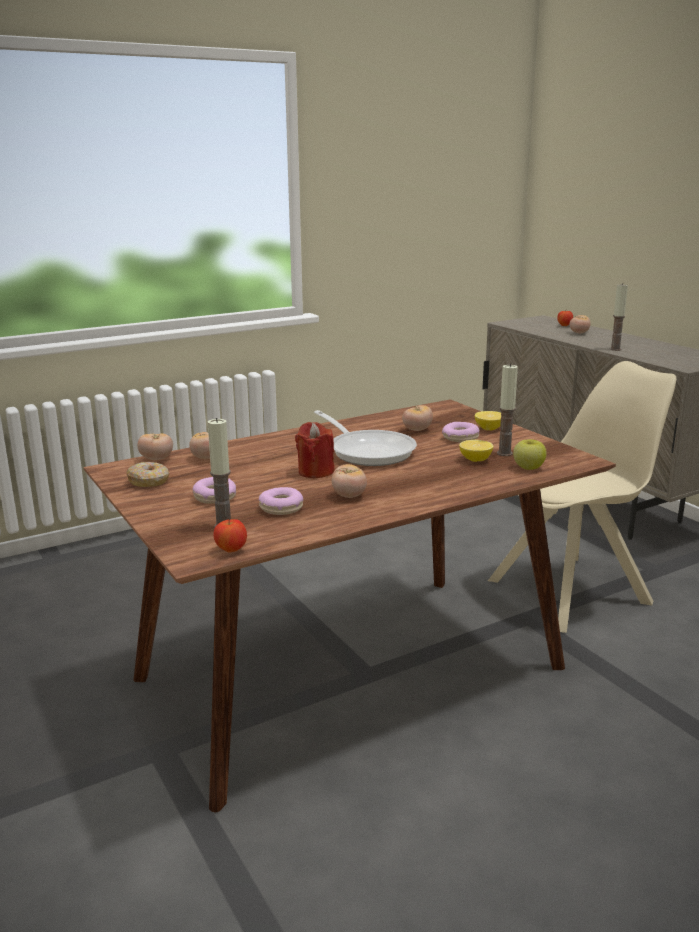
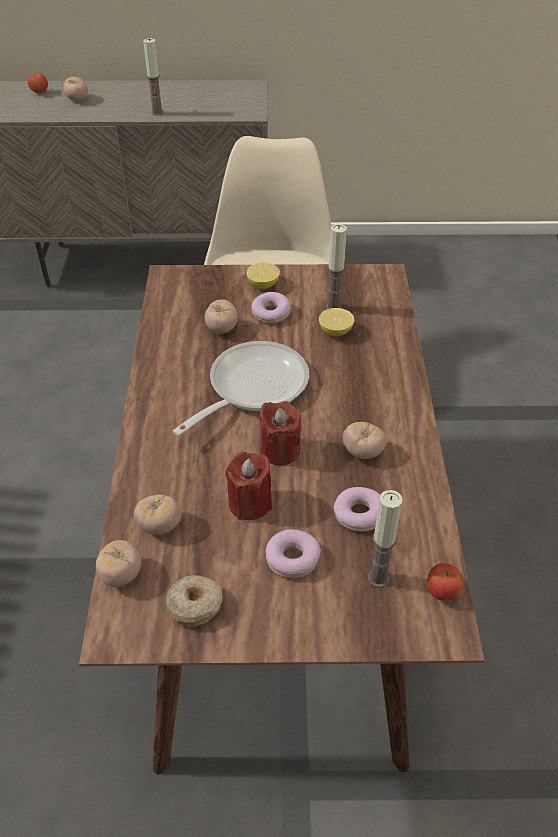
camera: 60 degrees left, 25 degrees up
frying pan [314,410,417,466] -> frying pan turned 45 degrees counterclockwise [173,341,309,435]
apple [513,439,547,470] -> none
none -> red candle [225,452,272,520]

